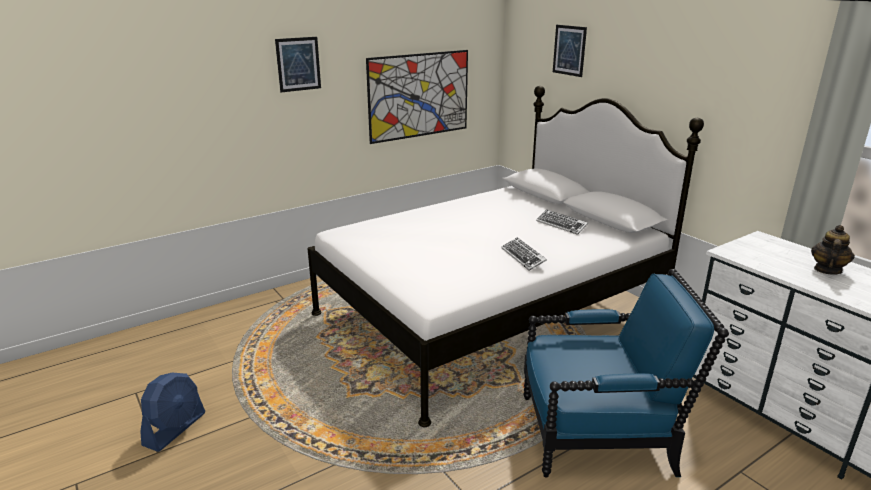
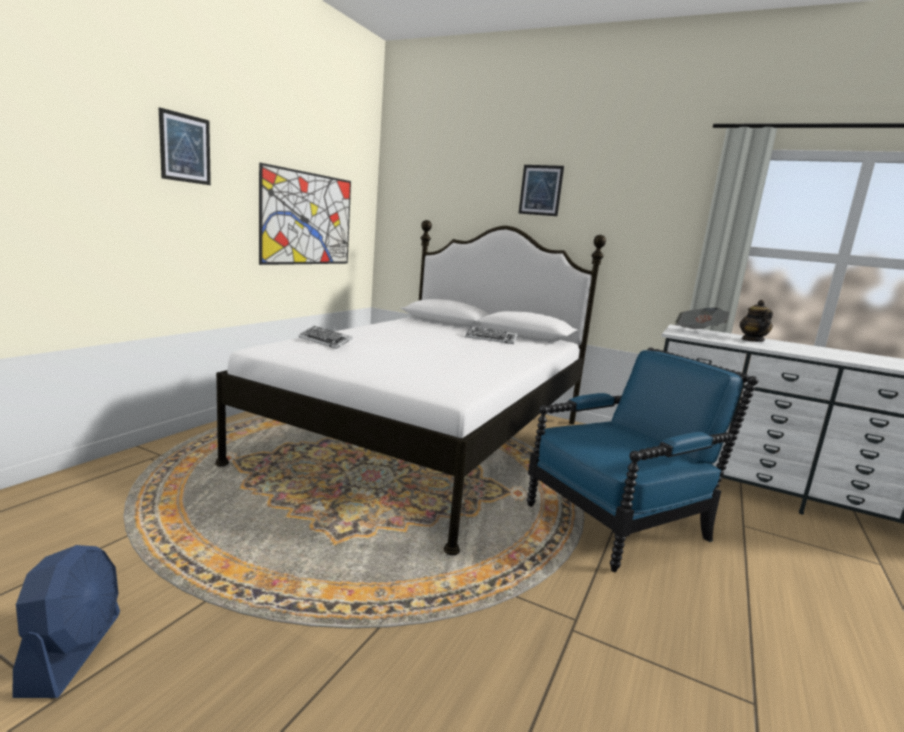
camera: 30 degrees left, 10 degrees down
keyboard [501,237,547,271] -> keyboard moved to [298,326,353,349]
picture [553,25,587,77] -> picture moved to [519,165,564,216]
none -> newspaper [675,308,730,329]

